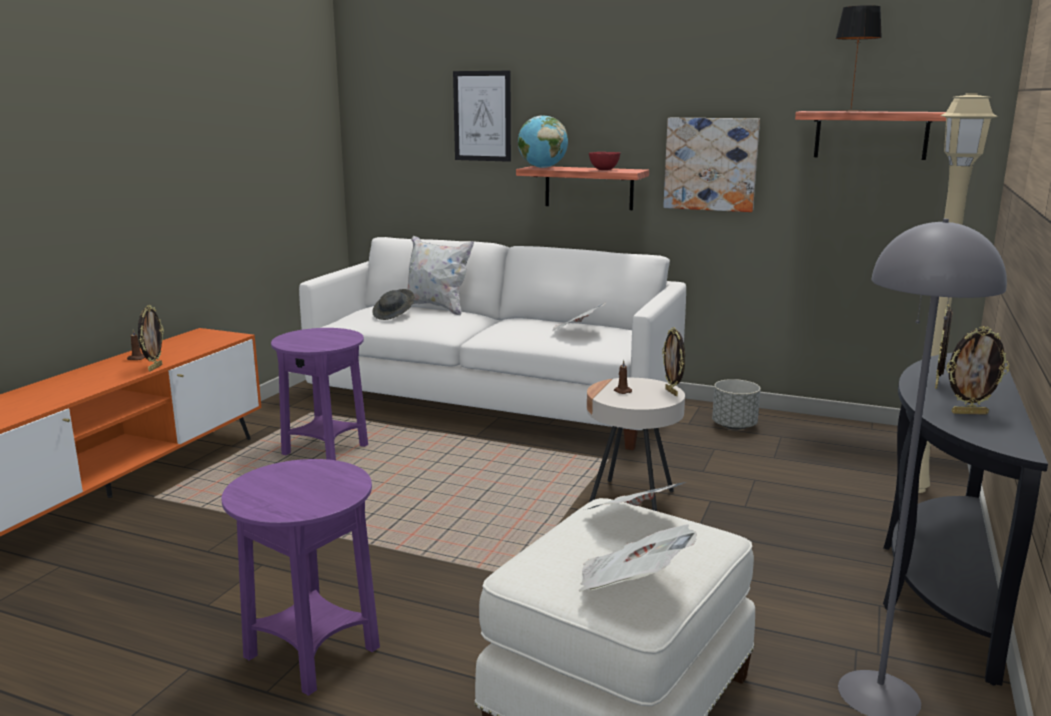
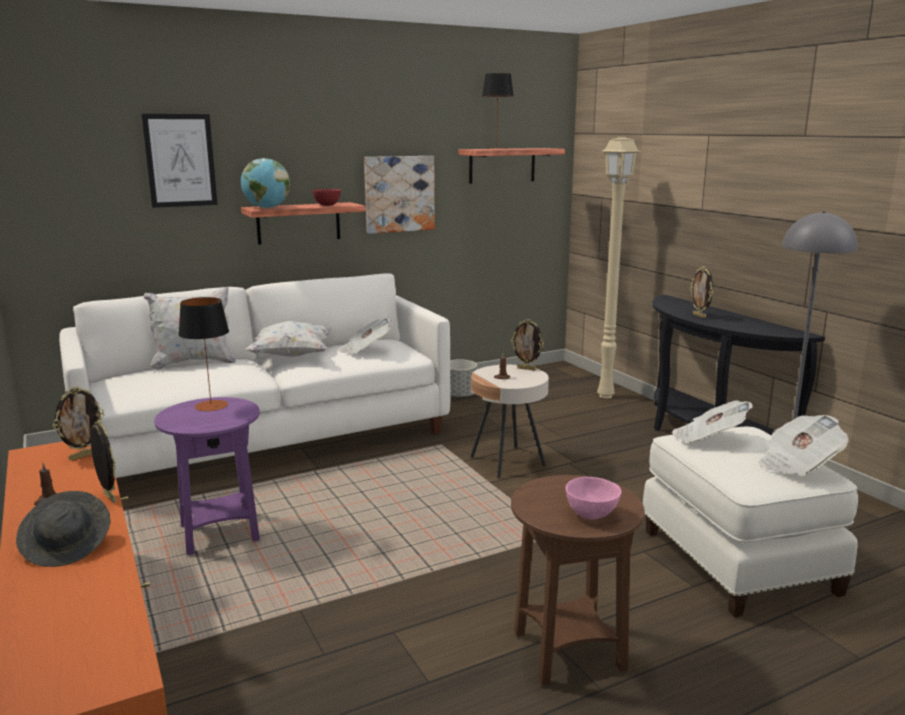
camera: 50 degrees left, 0 degrees up
purple side table [221,459,380,696] -> brown side table [511,475,645,686]
grey hat [373,289,415,320] -> grey hat moved to [16,491,110,567]
picture frame [946,326,1010,415] -> picture frame moved to [53,386,105,461]
none -> table lamp [178,297,229,411]
none -> white pillow [246,321,332,357]
none -> pink bowl [566,477,621,520]

